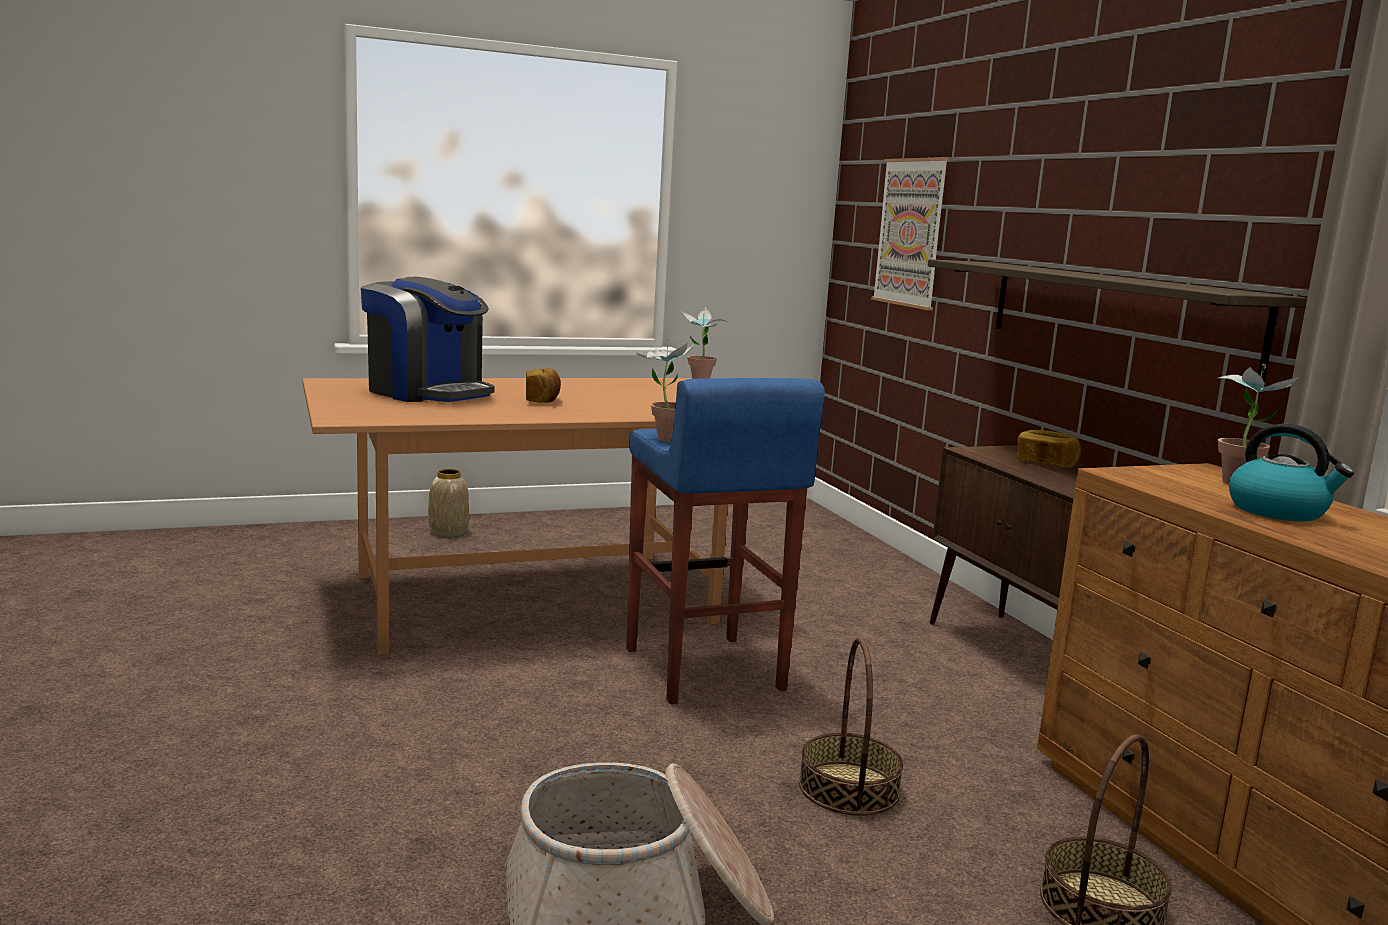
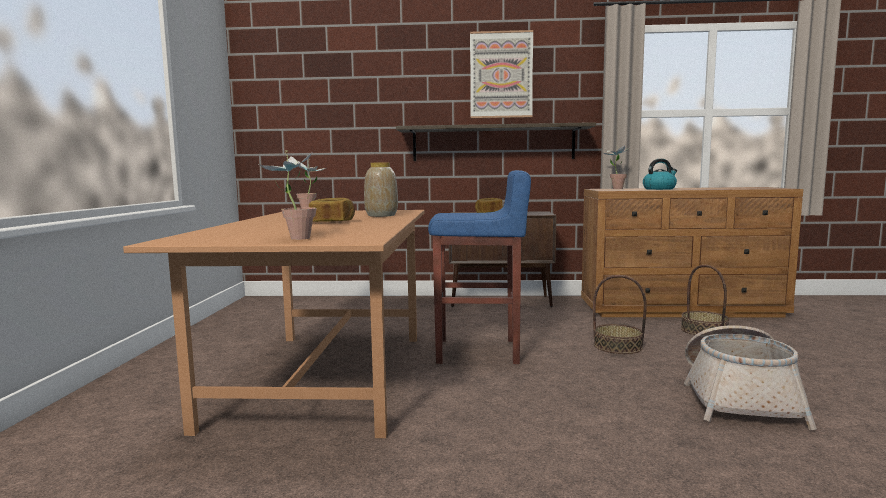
camera: 65 degrees left, 5 degrees down
coffee machine [361,277,495,402] -> none
vase [428,469,469,537] -> vase moved to [364,162,398,217]
potted plant [634,338,694,442] -> potted plant moved to [260,150,316,240]
picture [871,157,950,310] -> picture moved to [470,30,533,118]

